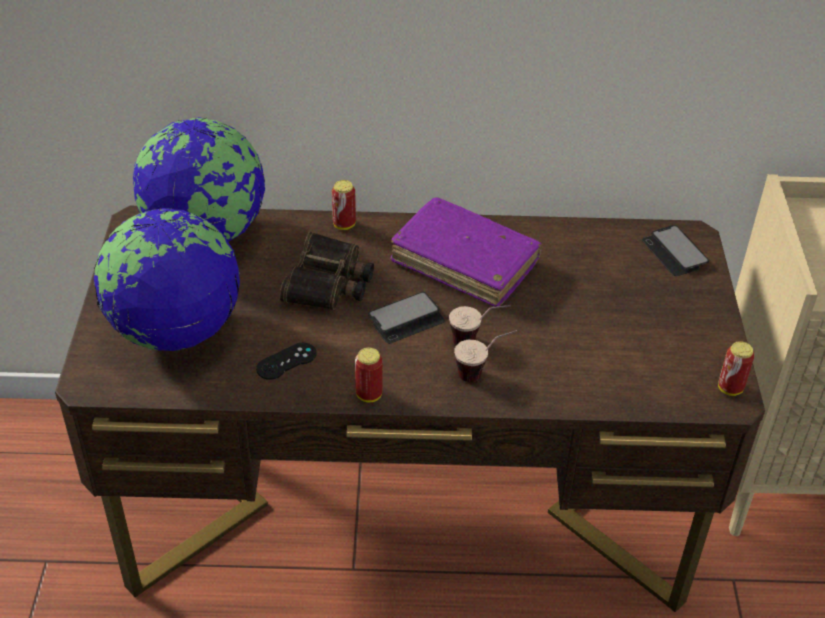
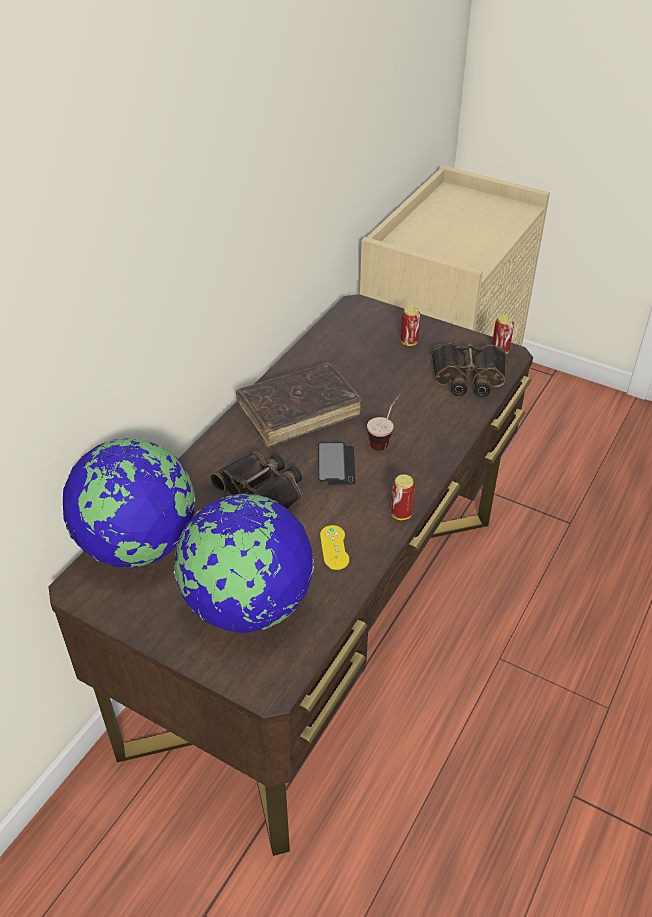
camera: 60 degrees left, 0 degrees up
black game controller [256,343,317,380] -> yellow game controller [320,525,349,570]
can [332,180,356,230] -> can moved to [401,306,420,346]
purple book [390,197,542,307] -> brown book [235,363,362,448]
cup [454,330,517,382] -> none
phone [642,225,709,276] -> none
none -> binoculars [432,343,506,397]

